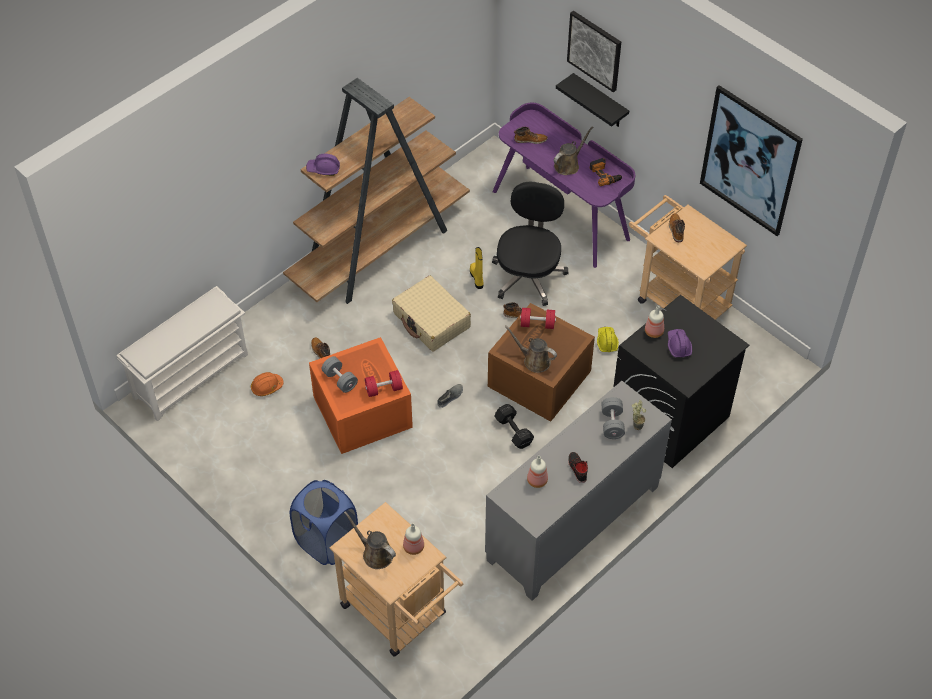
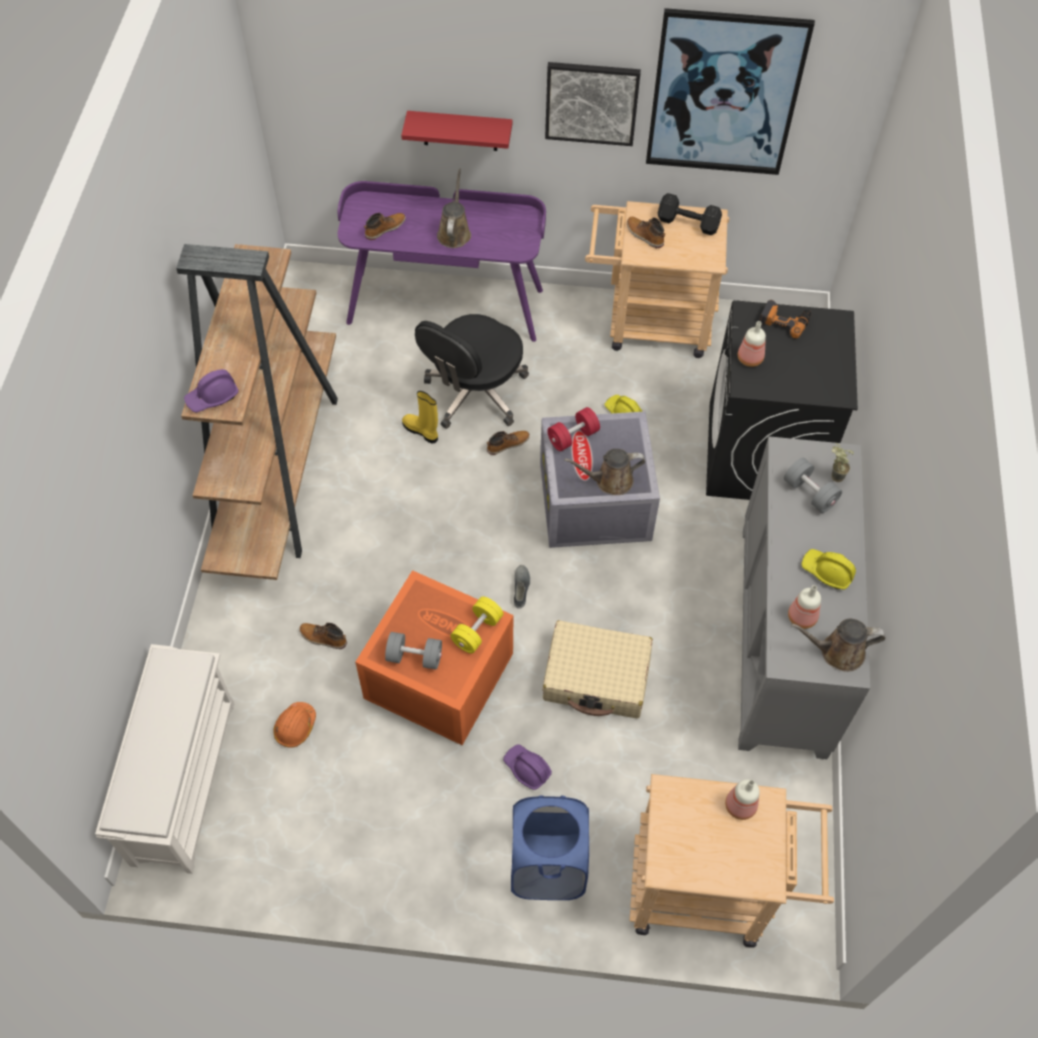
camera: 40 degrees left, 5 degrees up
brown watering can [344,511,396,569] -> brown watering can moved to [791,619,885,672]
red dumbbell [365,370,403,397] -> yellow dumbbell [450,597,503,654]
beige suitcase [392,276,471,352] -> beige suitcase moved to [543,620,653,718]
brown storage box [488,303,595,422] -> grey storage box [540,411,660,548]
black office chair [492,182,569,306] -> black office chair turned 120 degrees counterclockwise [415,314,529,429]
black dumbbell [495,404,534,449] -> black dumbbell moved to [658,193,722,235]
black shelf [556,73,629,127] -> red shelf [401,111,513,151]
picture [567,11,621,92] -> picture moved to [545,62,641,146]
black shoe [568,452,588,483] -> yellow hard hat [801,549,856,590]
power drill [590,158,623,186] -> power drill moved to [759,300,811,339]
purple hard hat [668,329,692,357] -> purple hard hat moved to [503,744,552,790]

